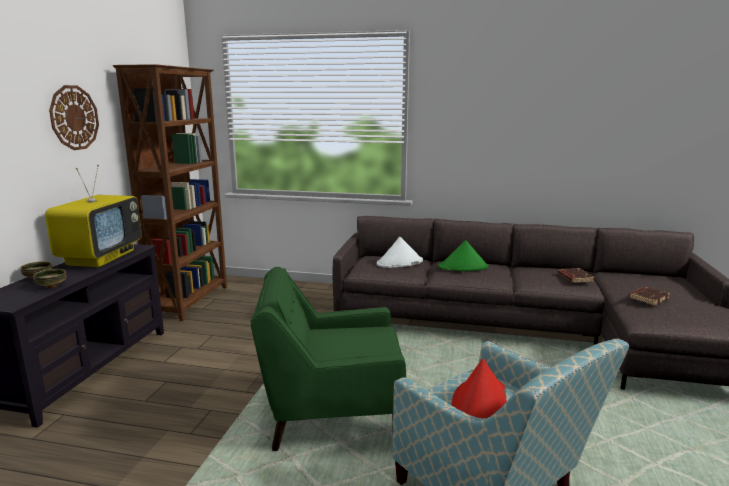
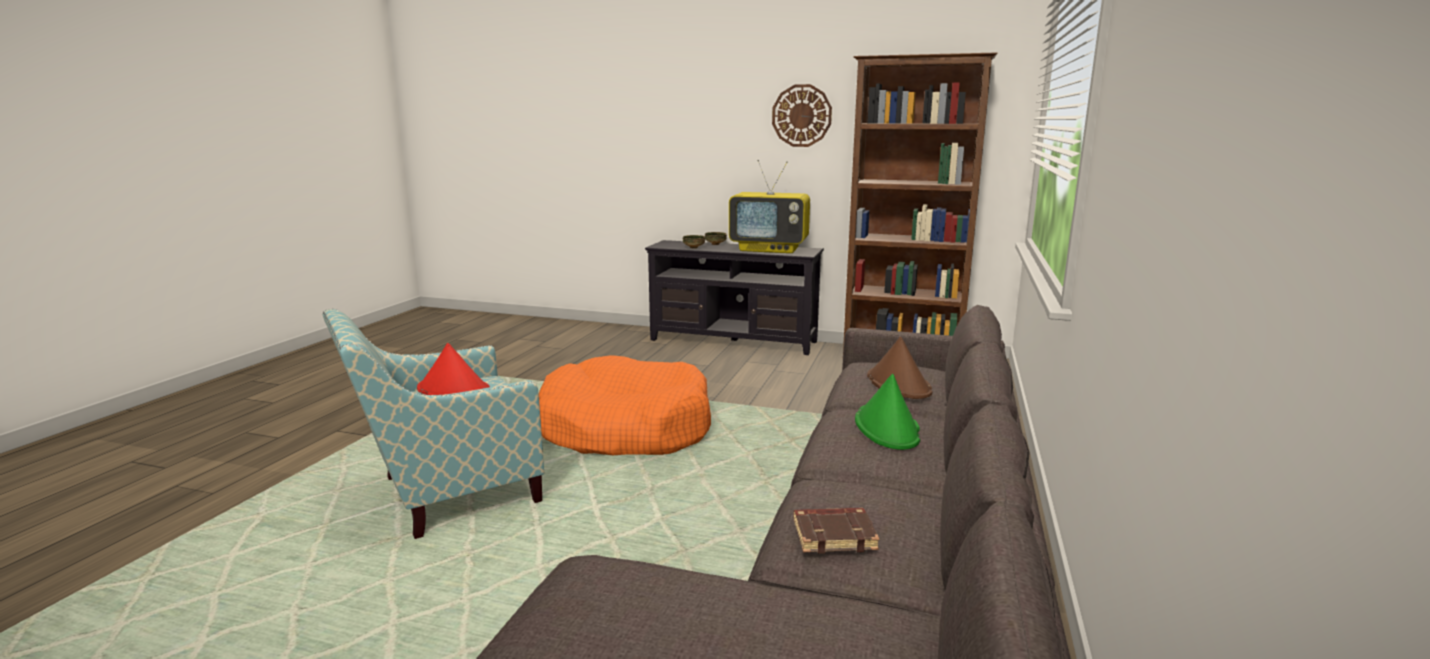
camera: 95 degrees right, 0 degrees up
green armchair [250,267,406,451] -> orange dog bed [539,355,711,455]
white hat [377,237,423,268] -> brown hat [867,336,933,399]
brown book [628,287,671,306] -> none

